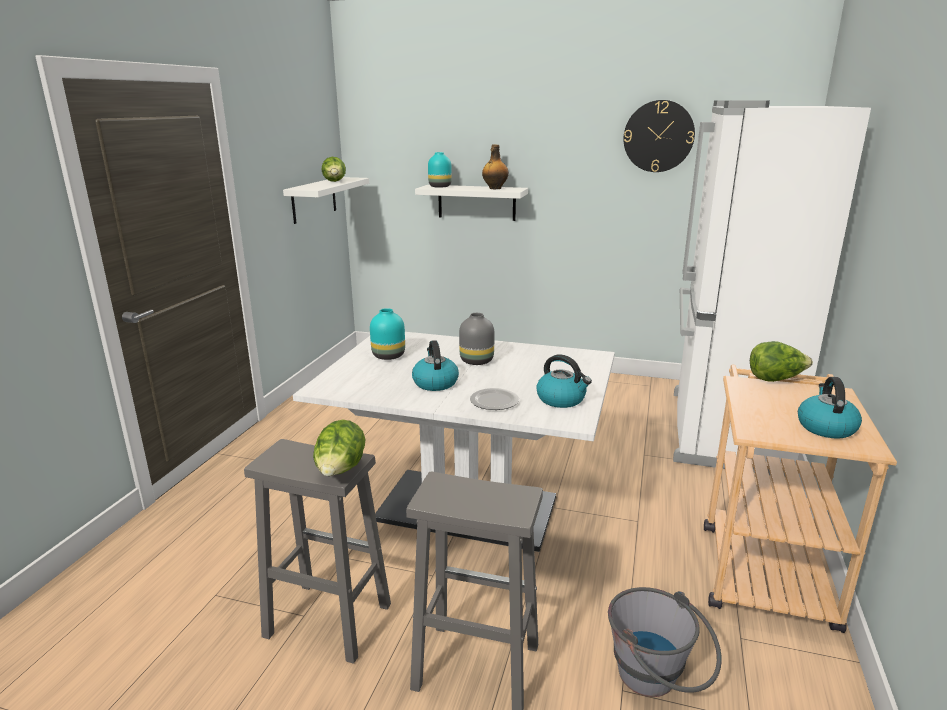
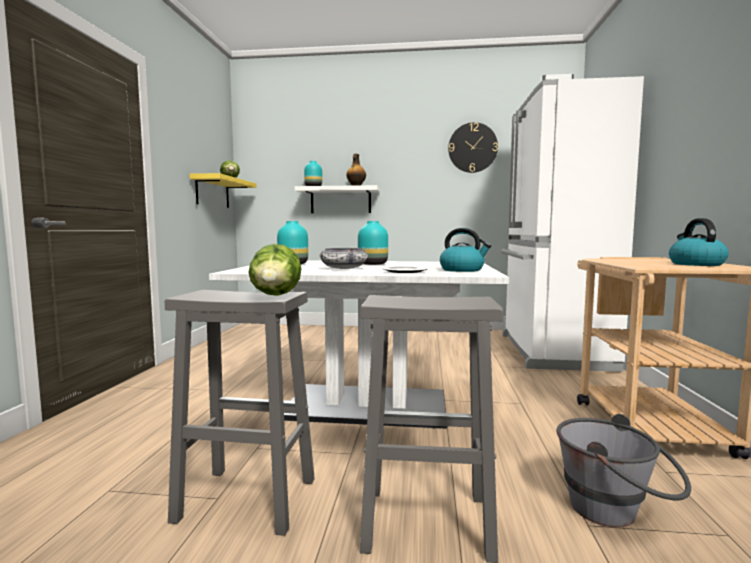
camera: 10 degrees left, 15 degrees down
white shelf [283,177,369,224] -> yellow shelf [189,173,256,208]
kettle [412,340,459,391] -> bowl [319,248,368,269]
grey vase [459,313,494,365] -> turquoise vase [358,221,388,265]
lettuce [750,341,813,382] -> none

